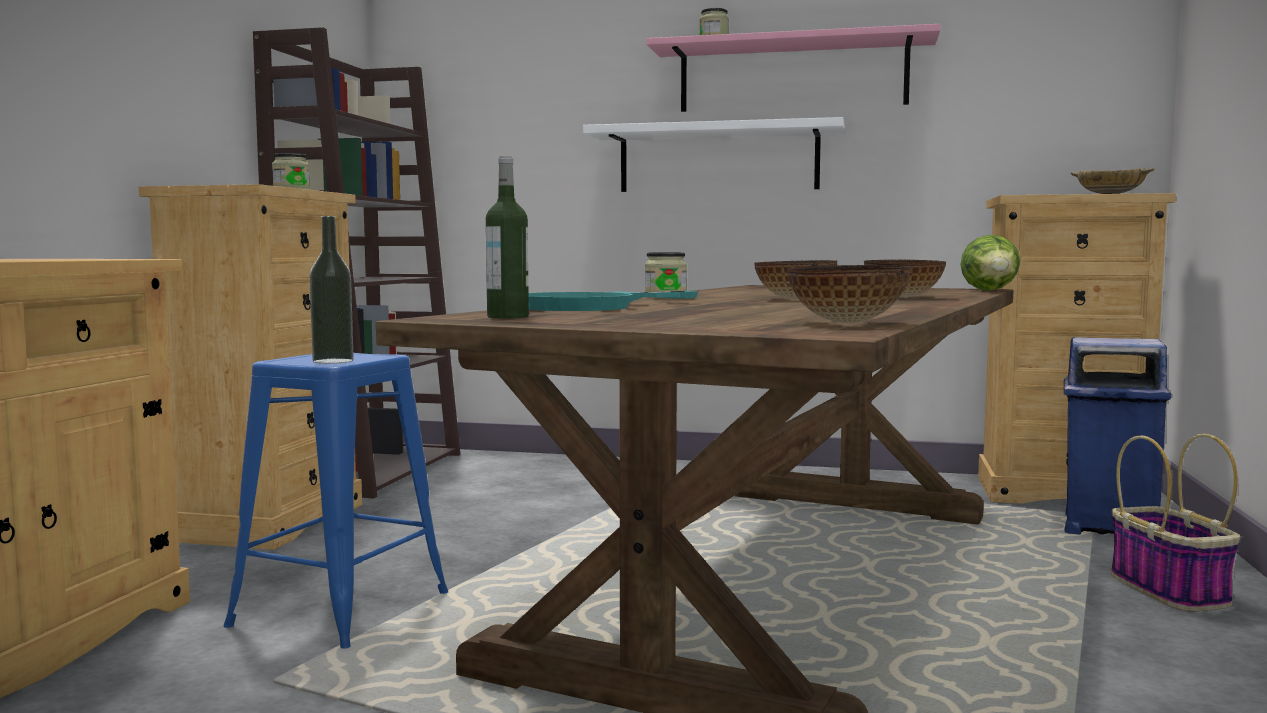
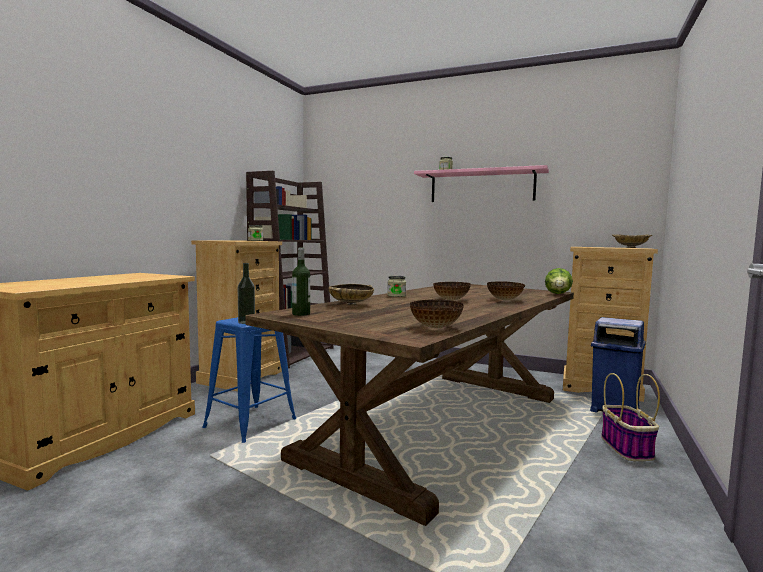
camera: 10 degrees right, 0 degrees up
turquoise frying pan [528,291,699,311] -> beige bowl [329,284,374,306]
white shelf [583,117,845,192] -> none

